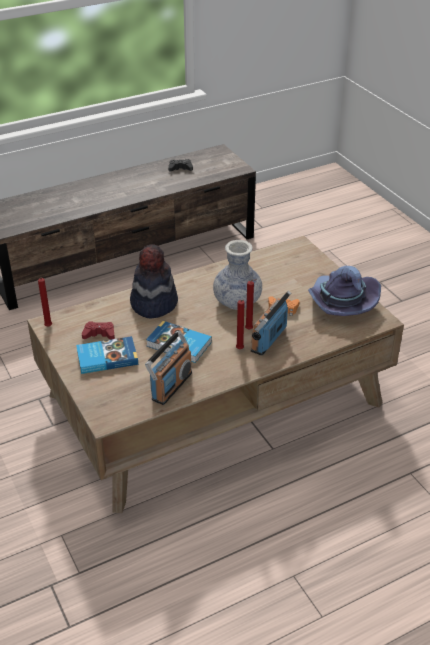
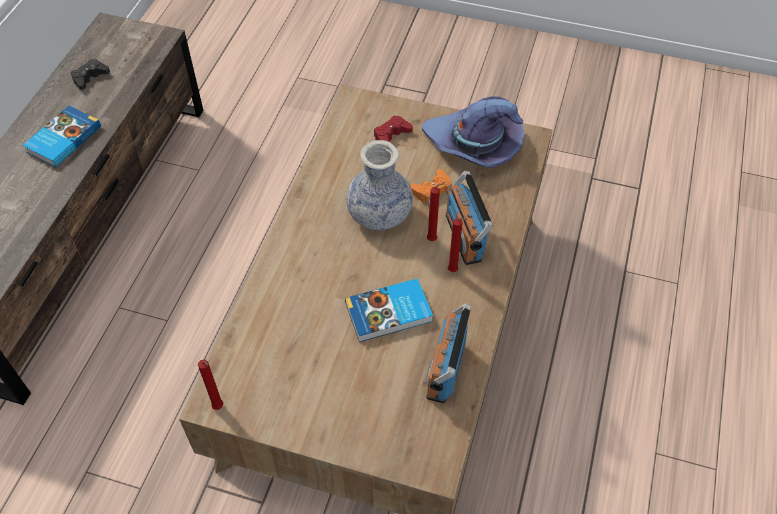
camera: 45 degrees left, 15 degrees up
book [76,336,138,374] -> book moved to [23,106,101,168]
red game controller [82,321,115,340] -> red game controller moved to [374,115,413,142]
hat [130,245,178,318] -> none
radio [145,331,192,405] -> radio turned 150 degrees counterclockwise [426,303,471,403]

